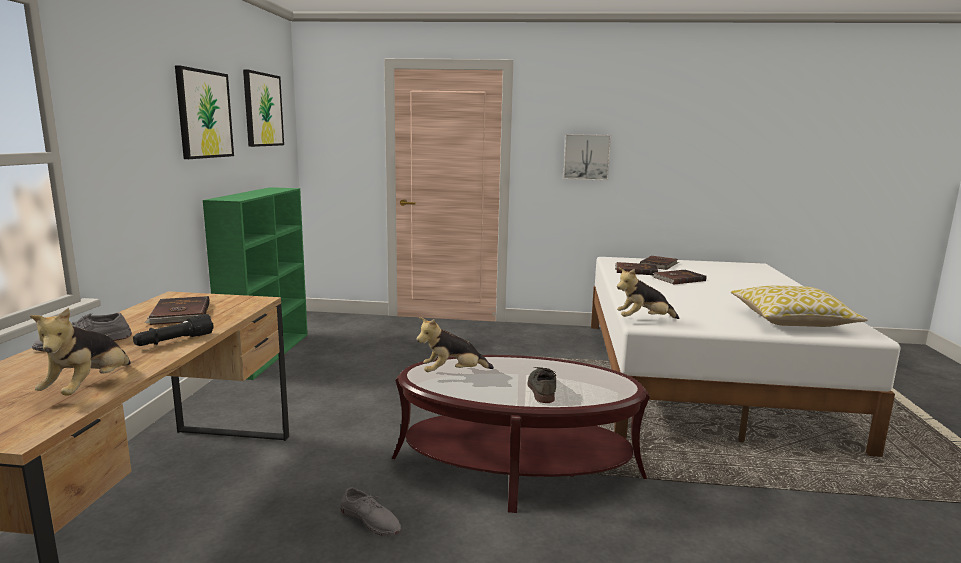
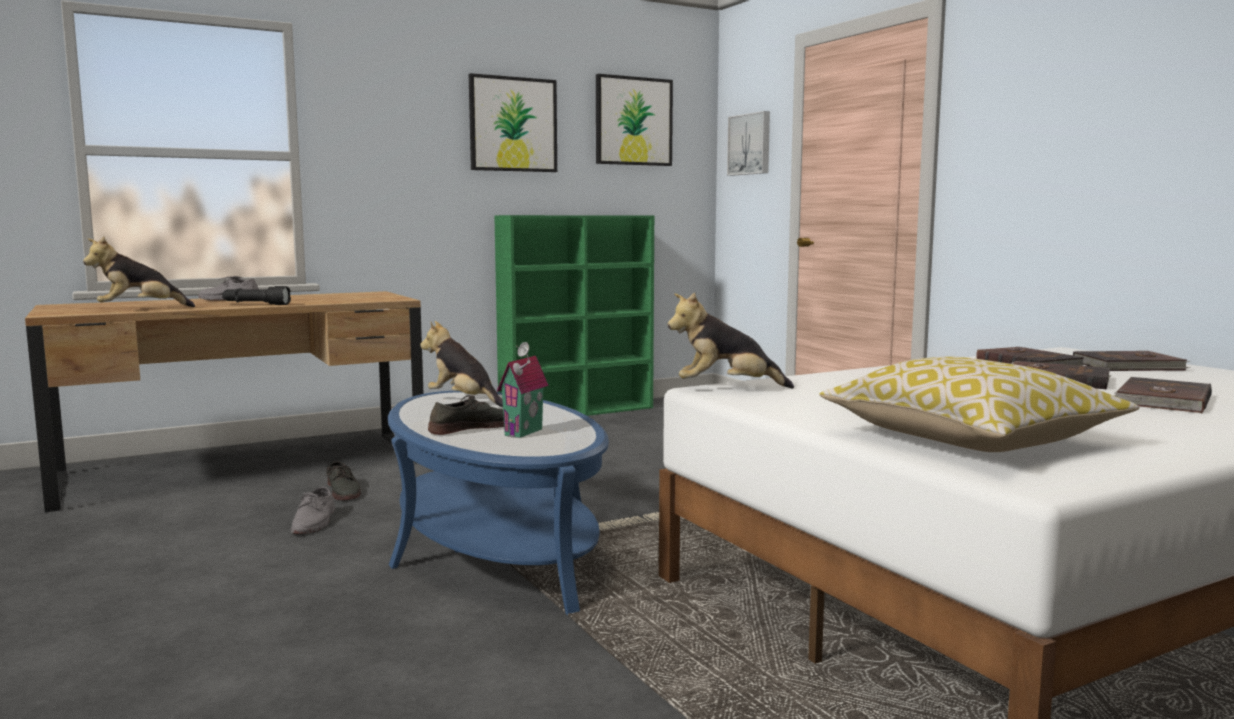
camera: 55 degrees right, 5 degrees down
brown book [145,296,210,325] -> brown book moved to [1114,377,1212,413]
brown coffee table [392,355,650,513] -> blue coffee table [388,391,609,616]
picture [563,134,611,181] -> picture moved to [727,111,770,176]
plush toy [617,268,679,319] -> plush toy turned 45 degrees counterclockwise [668,292,794,389]
none -> grey shoe [326,461,361,500]
none -> toy house [497,342,549,438]

